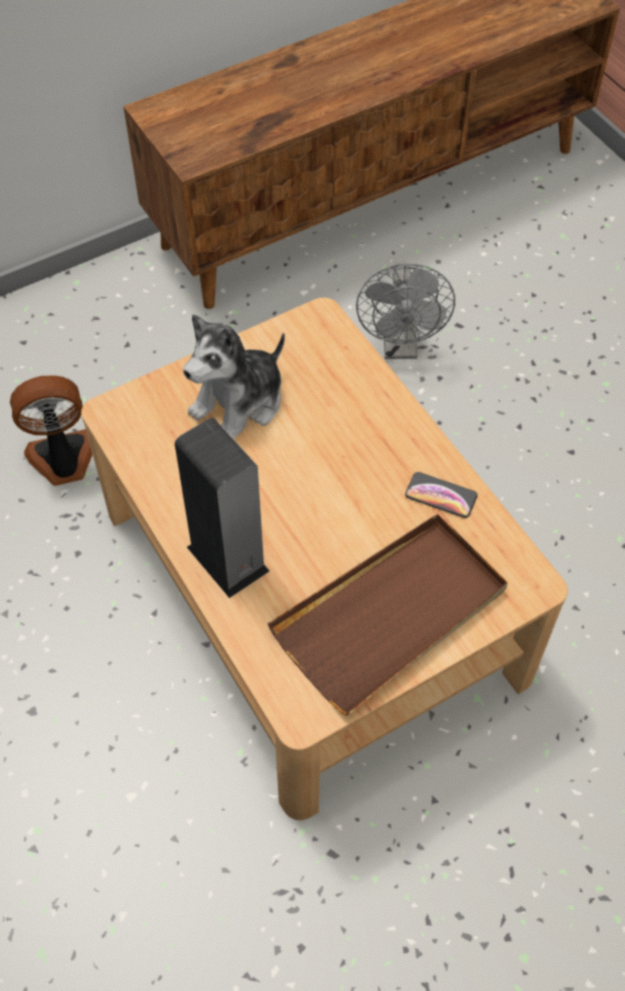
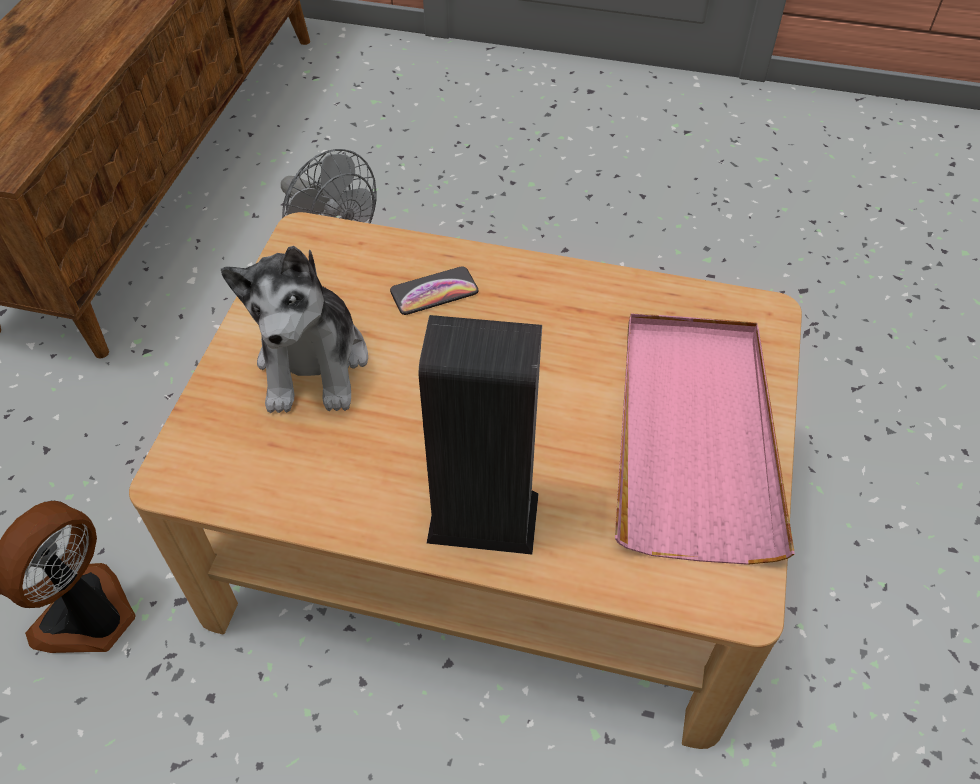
camera: 45 degrees left, 5 degrees down
brown tray [268,514,508,716] -> pink tray [615,313,795,565]
phone [405,472,477,518] -> phone moved to [390,266,479,315]

